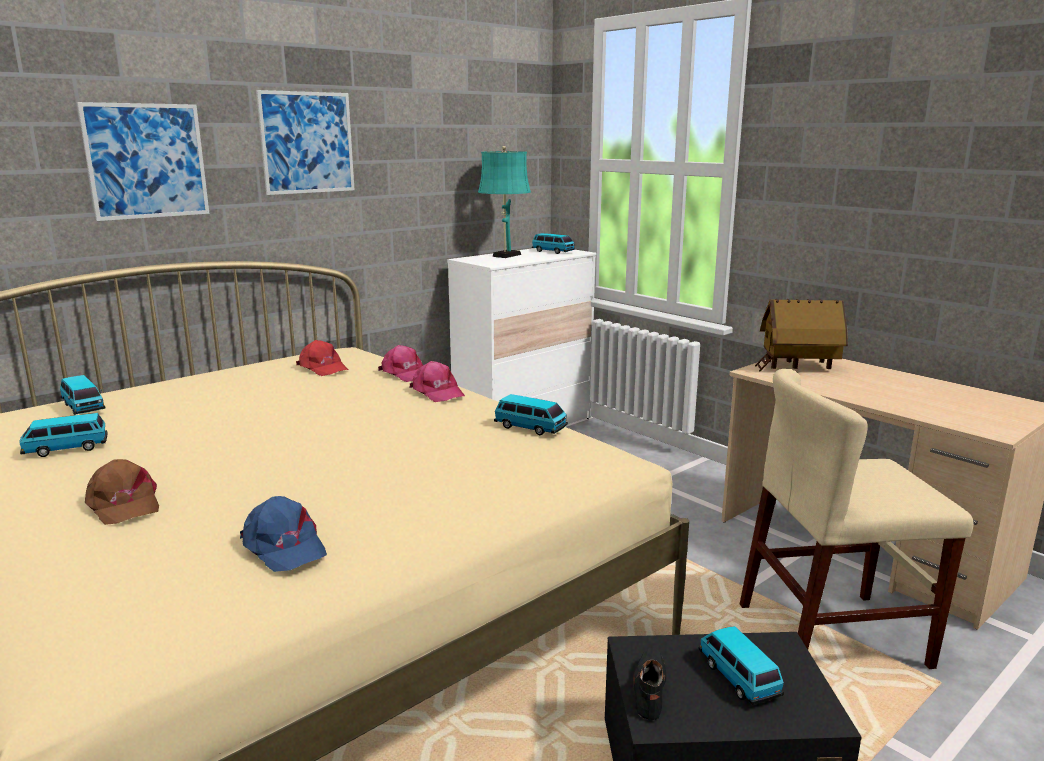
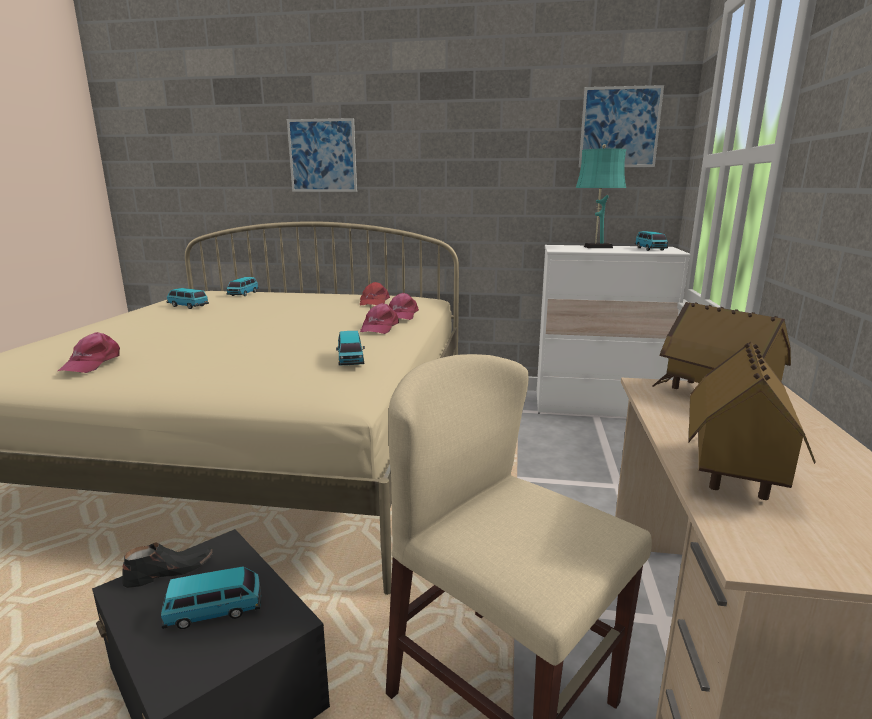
camera: 50 degrees right, 0 degrees up
brown cap [85,459,159,525] -> none
blue cap [240,496,327,572] -> pink cap [58,332,120,373]
picture [256,90,355,195] -> picture moved to [579,85,664,167]
toy car [698,626,784,705] -> toy car turned 45 degrees clockwise [161,566,261,629]
none -> toy house [688,341,816,500]

